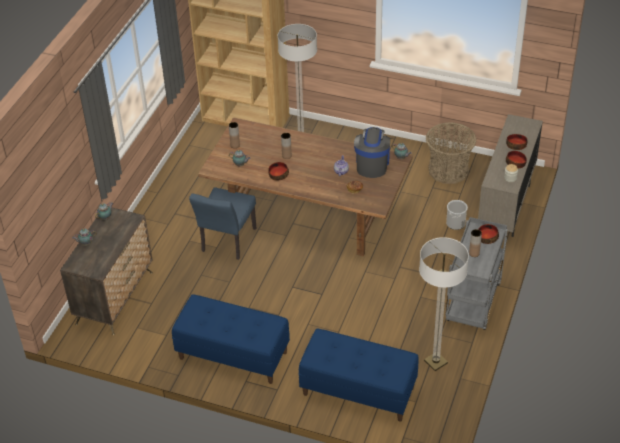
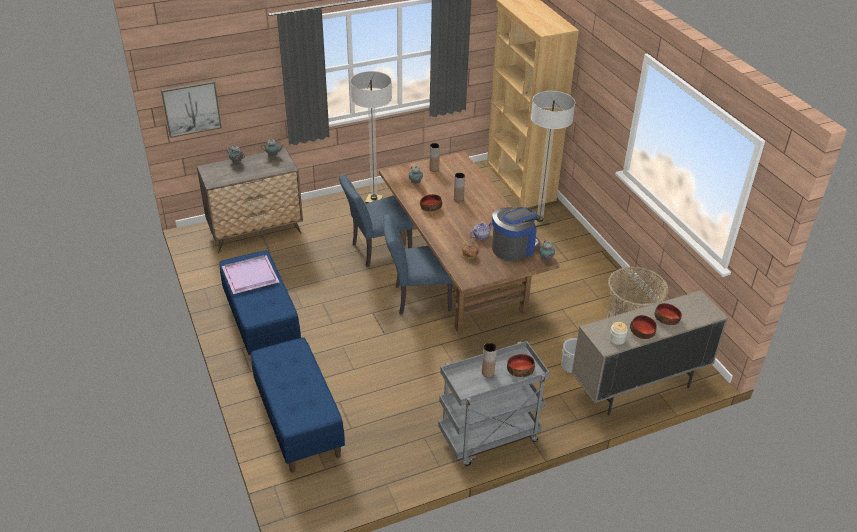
camera: 45 degrees right, 5 degrees down
floor lamp [419,237,469,371] -> floor lamp moved to [350,71,392,203]
none -> picture [161,81,222,138]
none -> purple tray [222,255,279,294]
none -> blue chair [383,214,454,314]

